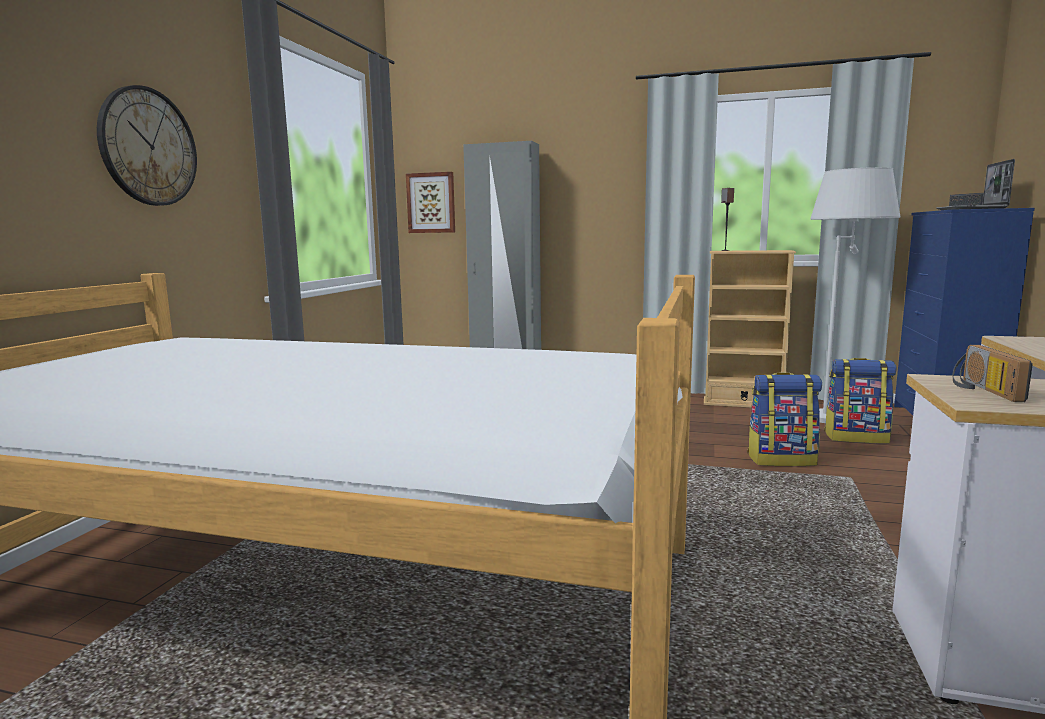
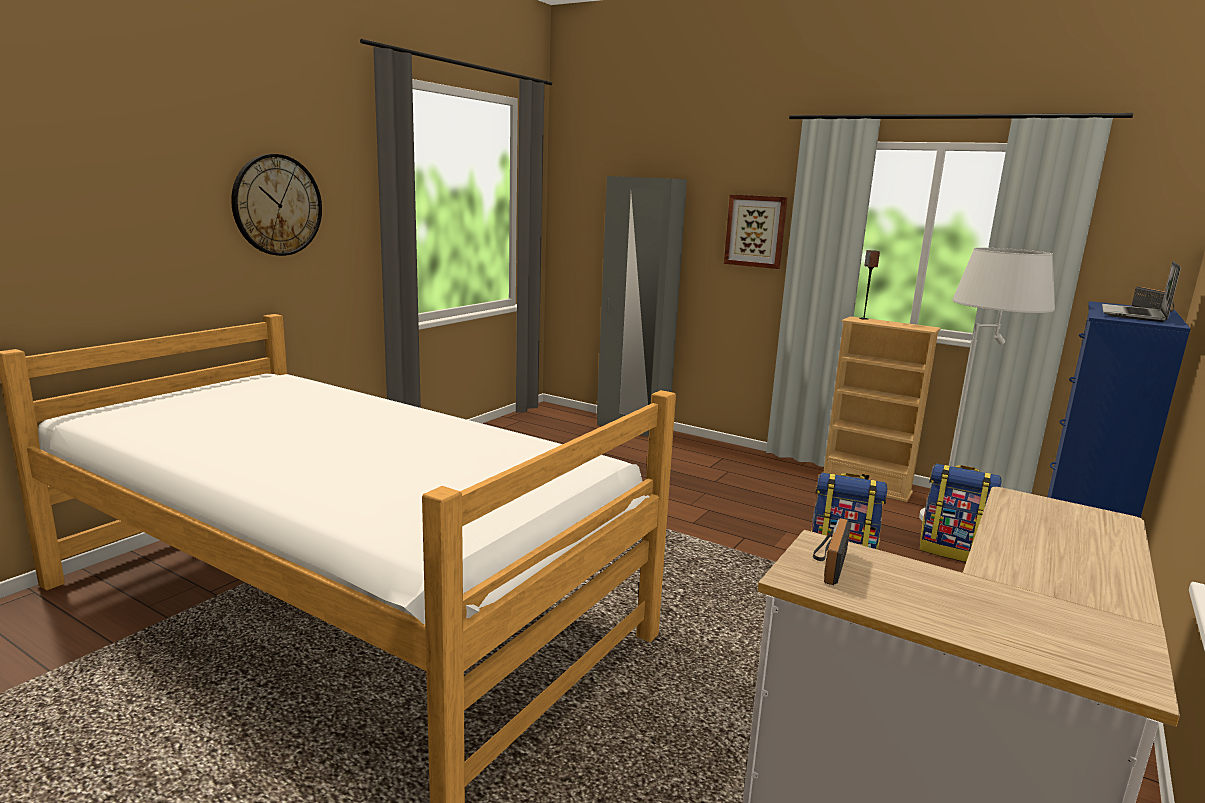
camera: 15 degrees right, 5 degrees up
picture [406,172,455,233] -> picture moved to [724,194,788,269]

